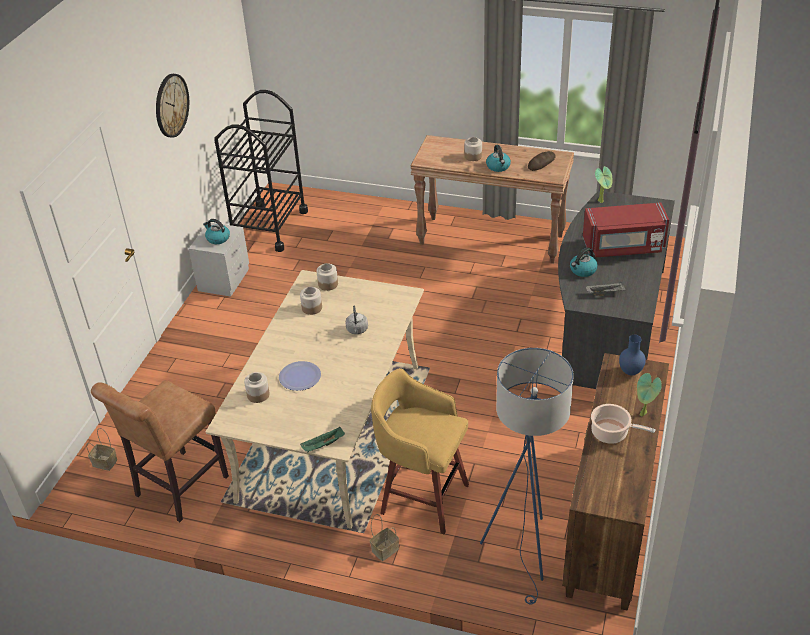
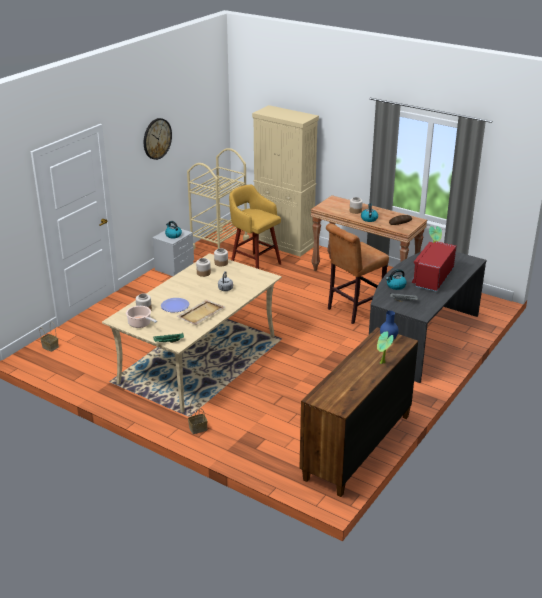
camera: 15 degrees right, 10 degrees down
brown stool [91,380,229,522] -> brown stool moved to [326,223,389,324]
black cart [214,90,308,252] -> beige cart [187,148,249,249]
yellow stool [371,368,469,534] -> yellow stool moved to [229,185,281,269]
blue floor lamp [480,348,574,605] -> none
red microwave [583,202,669,257] -> red microwave turned 105 degrees clockwise [412,241,456,292]
cooking pot [591,404,656,444] -> cooking pot moved to [126,306,157,328]
none -> beige tray [176,299,225,325]
none -> beige cabinet [252,105,319,257]

